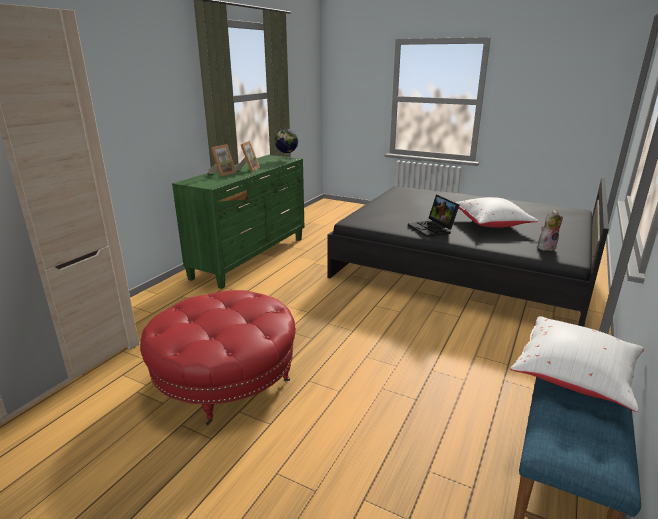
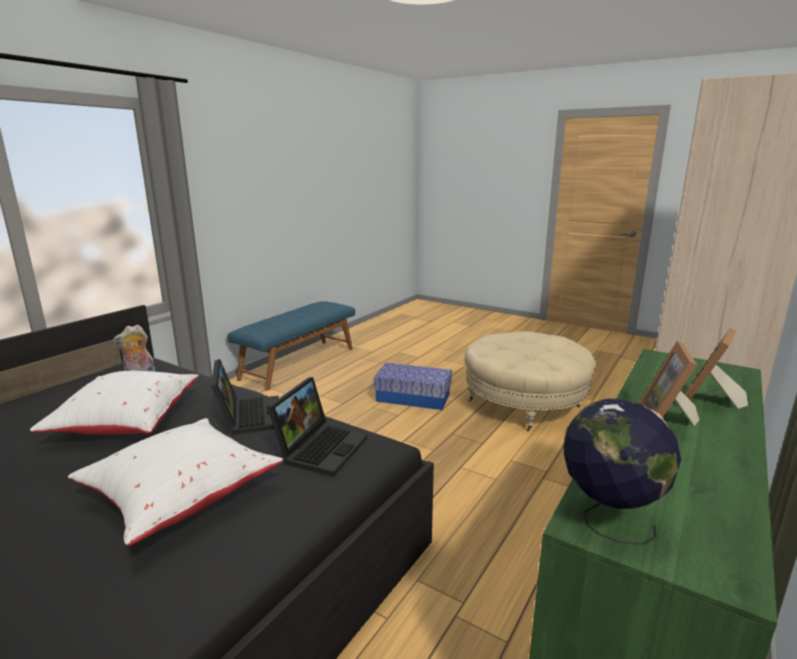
camera: 175 degrees left, 5 degrees down
red ottoman [140,290,296,425] -> beige ottoman [465,331,596,431]
white pillow [510,316,644,412] -> white pillow moved to [68,418,283,546]
none -> laptop [267,377,368,476]
none -> storage box [374,363,452,410]

